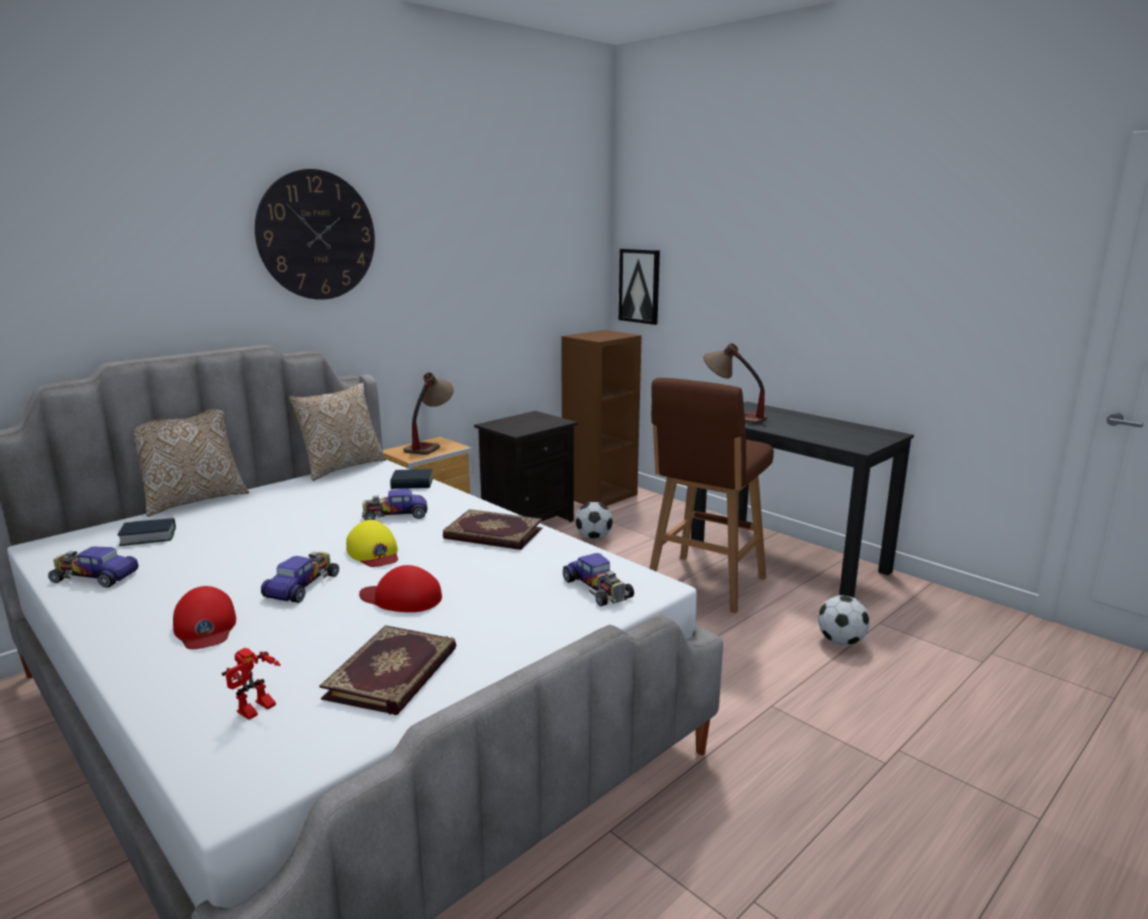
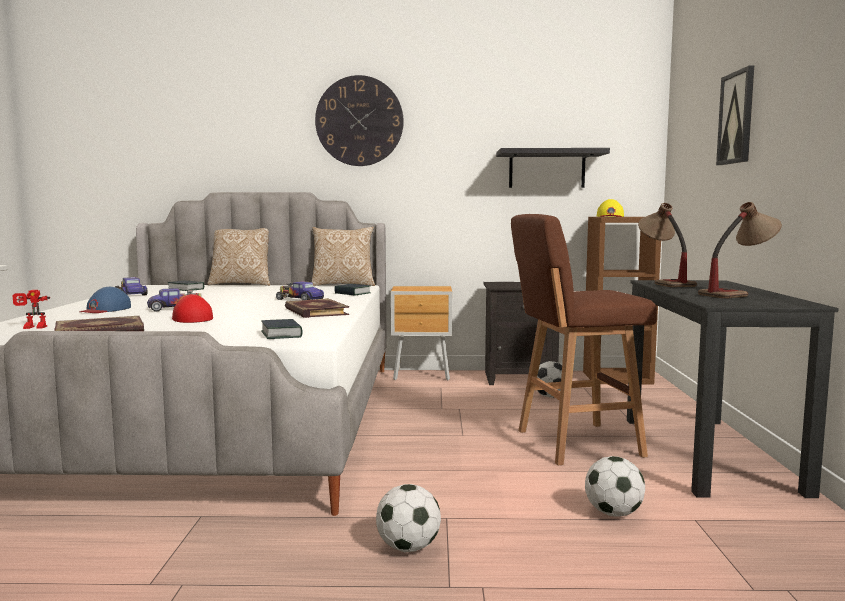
camera: 45 degrees right, 10 degrees down
red cap [173,586,236,649] -> blue cap [79,287,131,313]
yellow cap [346,520,398,567] -> yellow cap moved to [597,199,624,217]
table lamp [404,372,454,455] -> table lamp moved to [698,202,782,298]
toy car [563,553,634,606] -> book [261,319,303,339]
picture [619,249,660,325] -> picture moved to [716,66,754,165]
none -> football [376,484,441,552]
none -> black shelf [496,148,610,188]

